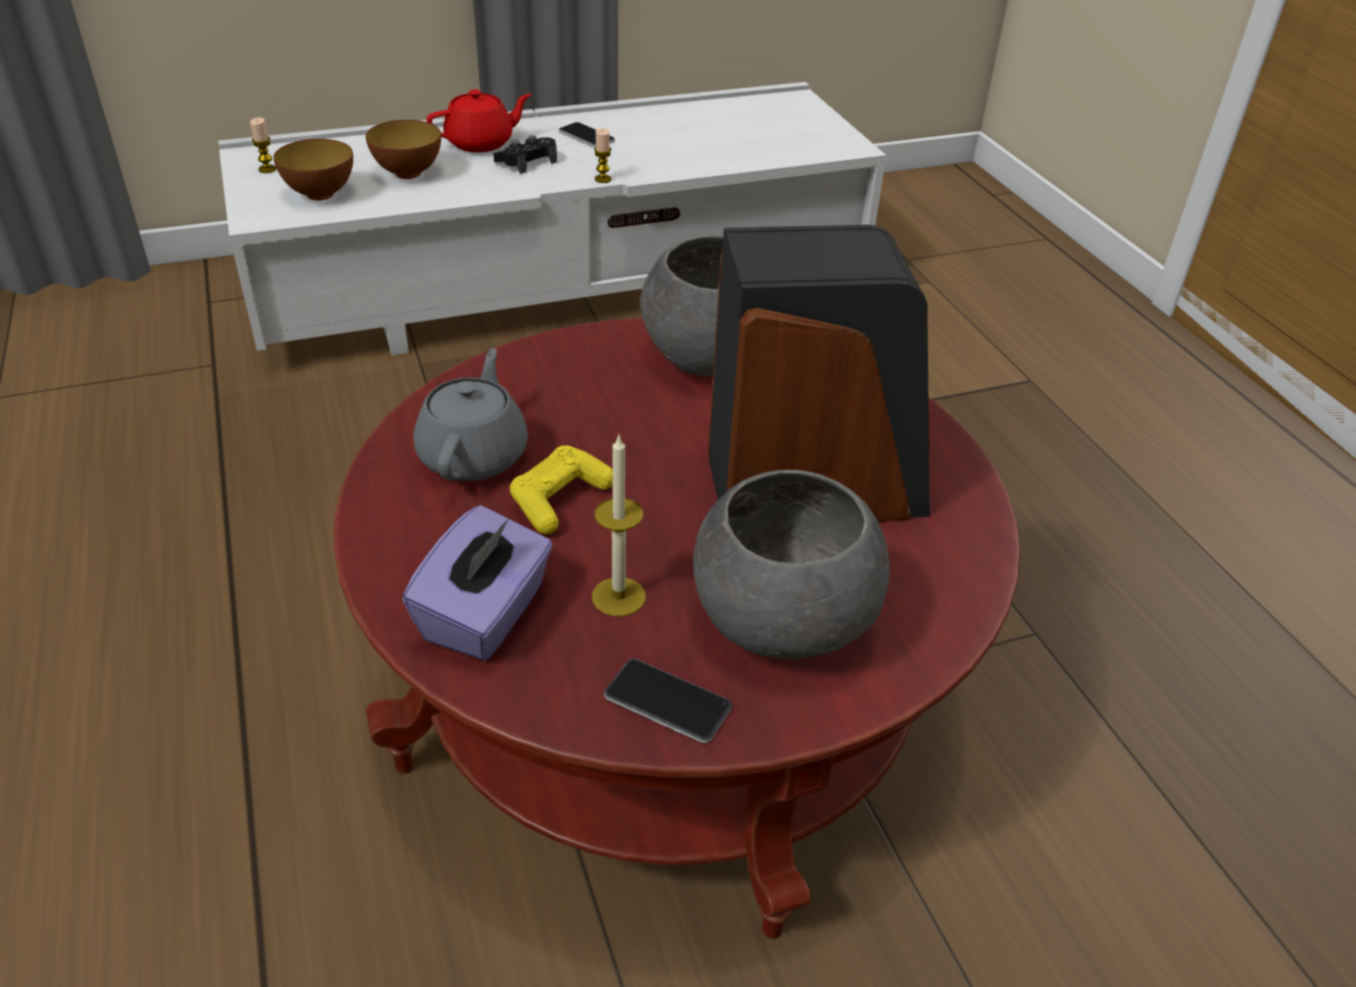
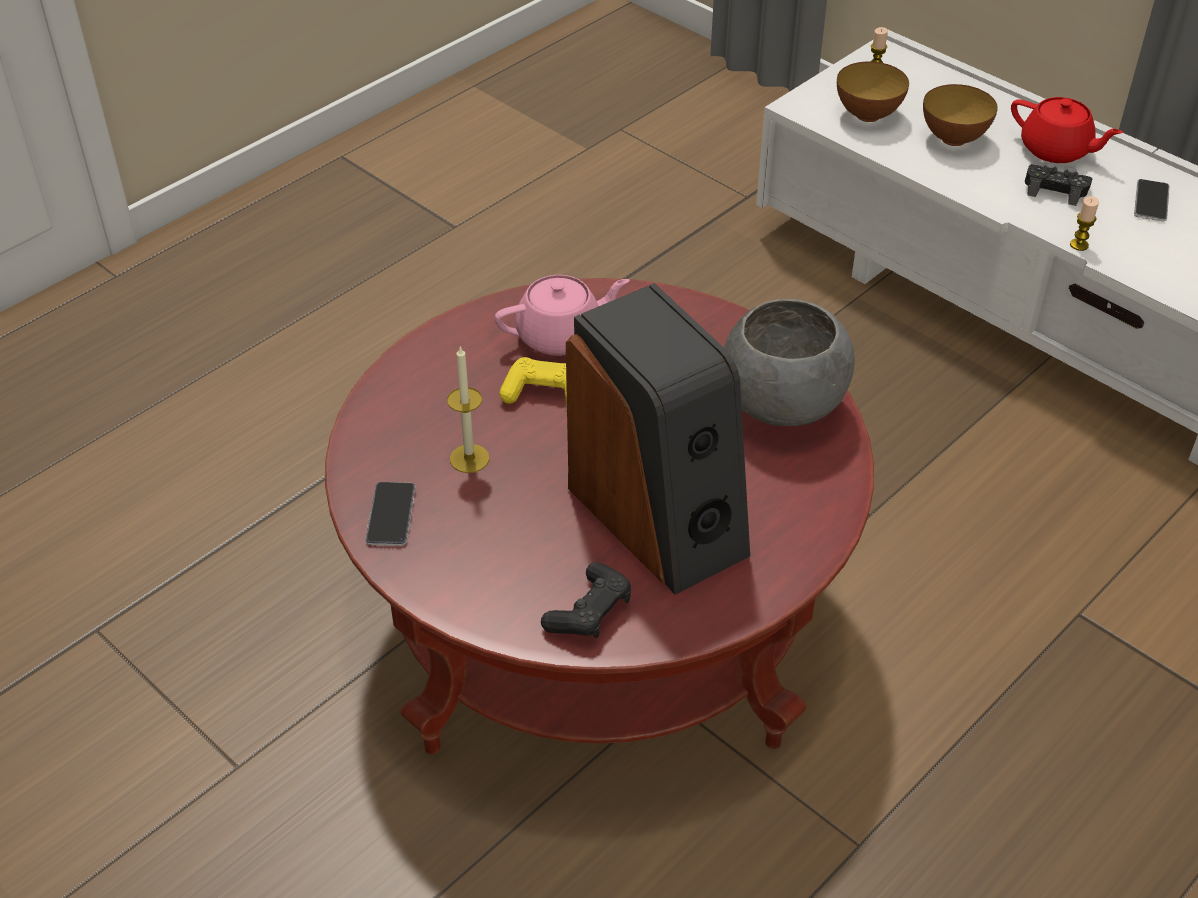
camera: 65 degrees right, 5 degrees up
purple tissue box [402,505,553,661] -> none
grey teapot [413,348,528,481] -> pink teapot [495,275,630,356]
grey bowl [693,470,890,659] -> none
none -> black game controller [541,562,631,638]

